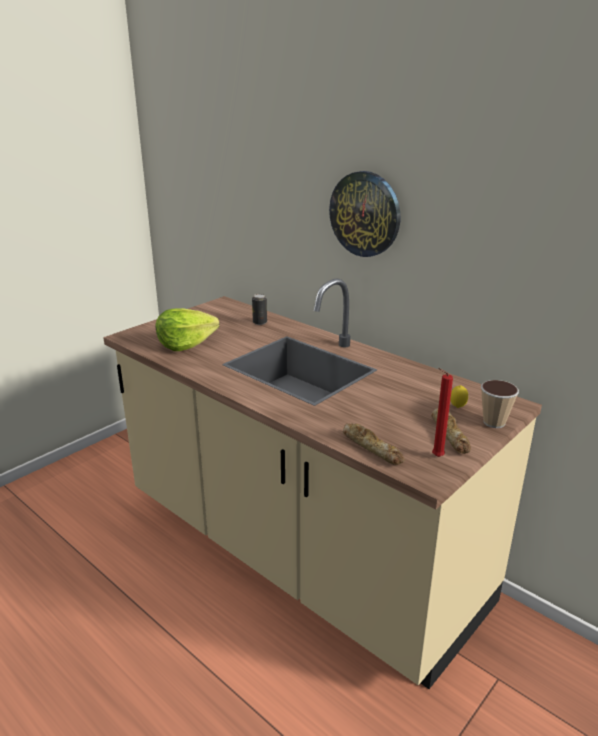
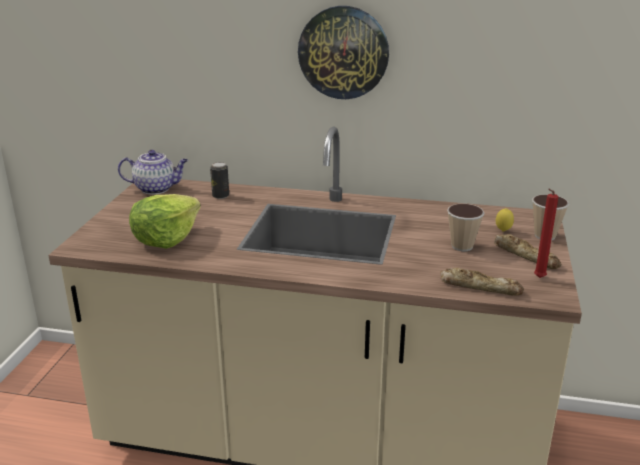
camera: 30 degrees left, 0 degrees up
none -> teapot [118,150,188,194]
none -> cup [447,204,484,251]

